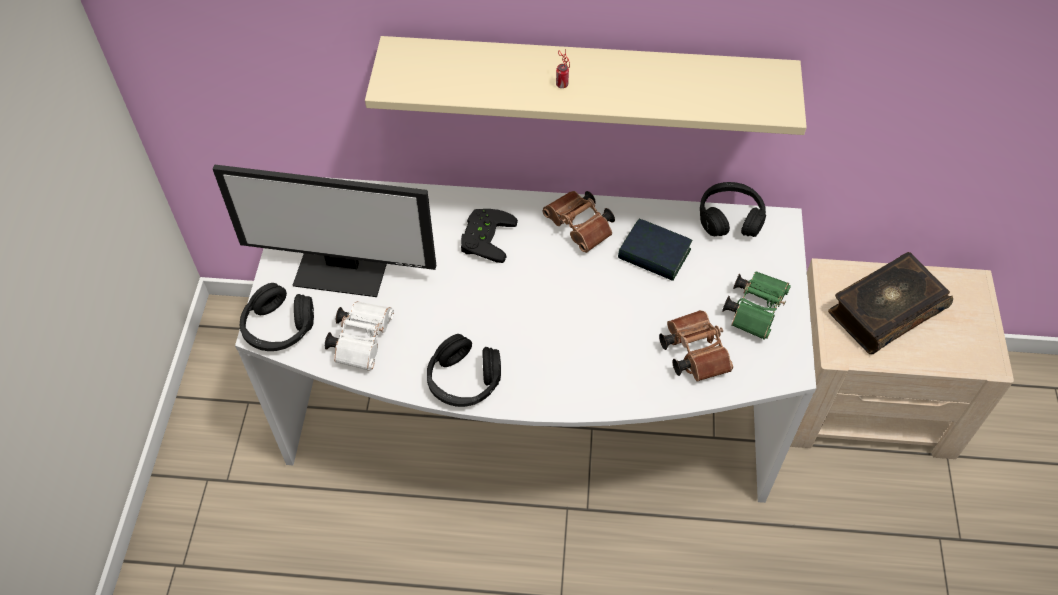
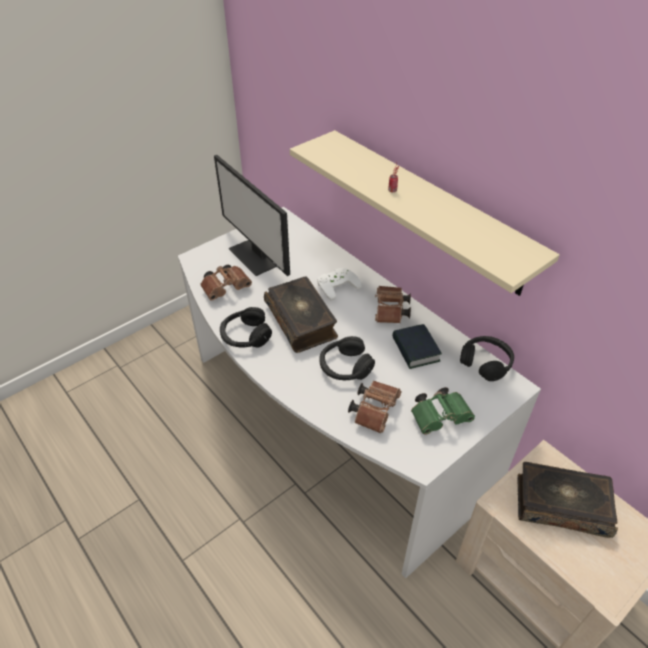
camera: 45 degrees right, 10 degrees down
black headphones [240,283,314,351] -> black headphones moved to [319,336,375,380]
white binoculars [325,301,394,371] -> brown binoculars [201,265,252,300]
black game controller [461,209,518,263] -> white game controller [317,267,362,300]
none -> book [264,276,338,353]

